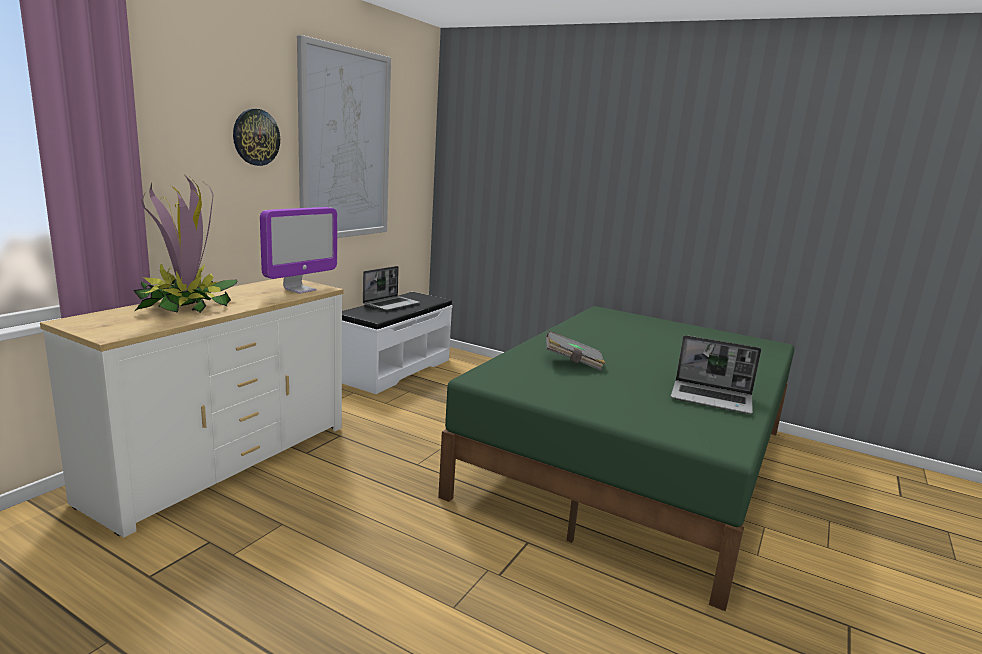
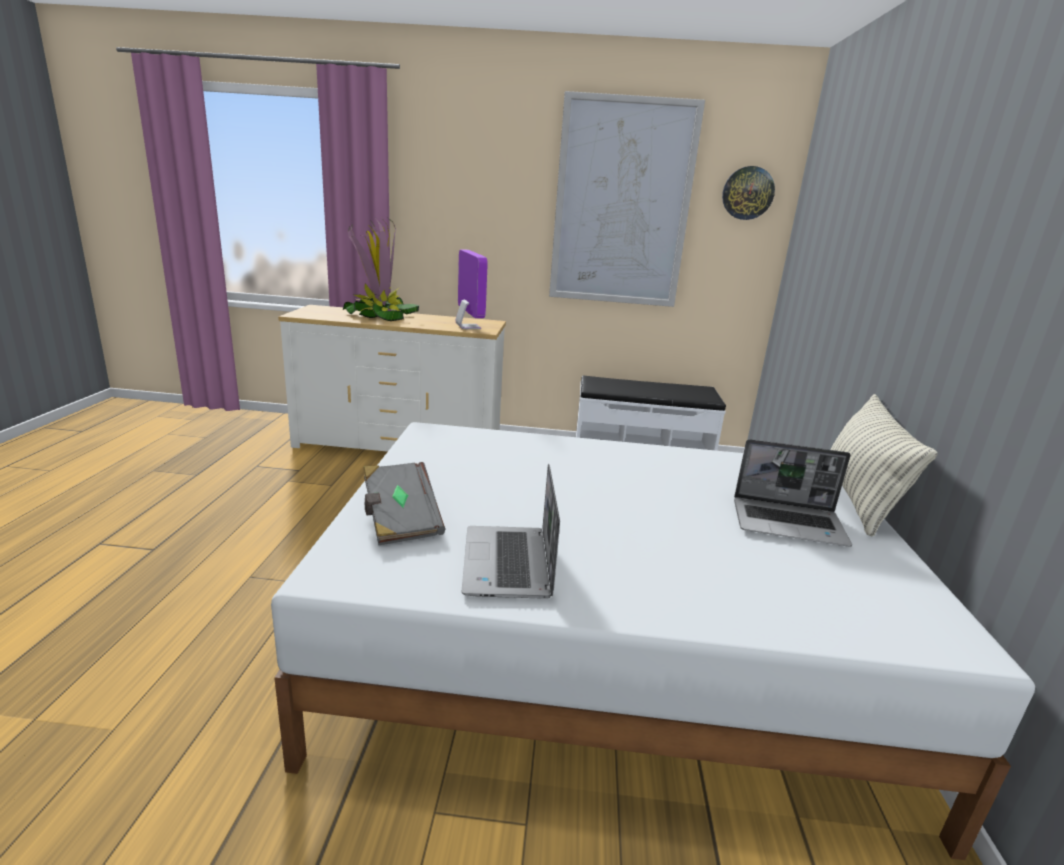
camera: 65 degrees right, 5 degrees up
wall clock [233,109,280,166] -> wall clock moved to [722,166,775,220]
monitor [260,207,337,294] -> monitor turned 120 degrees counterclockwise [456,249,488,329]
laptop [363,266,420,311] -> laptop moved to [734,439,852,547]
green bed [438,306,794,611] -> white bed [271,422,1035,860]
grey book [546,331,606,371] -> grey book moved to [364,462,445,545]
none -> pillow [830,394,938,536]

